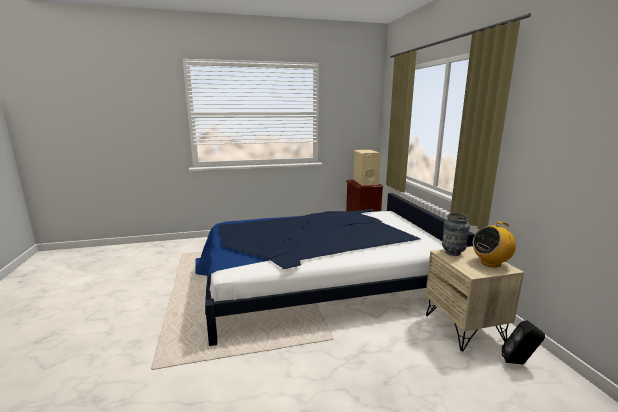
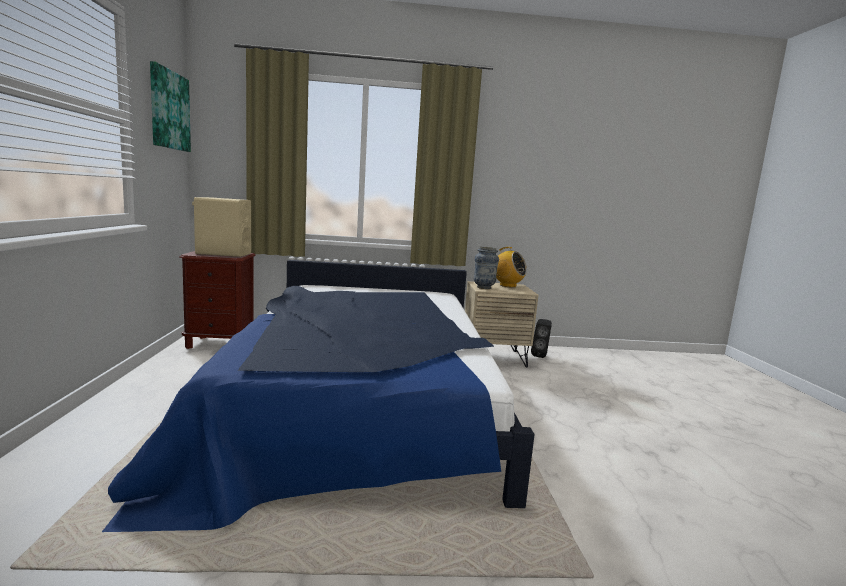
camera: 80 degrees left, 5 degrees down
radio [473,222,516,267] -> radio turned 45 degrees counterclockwise [496,247,527,287]
none -> picture [150,61,191,152]

